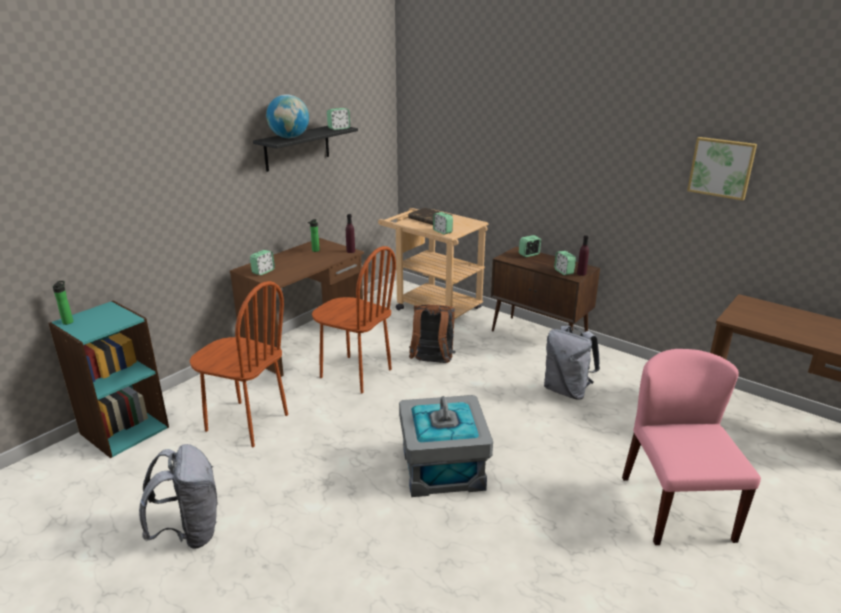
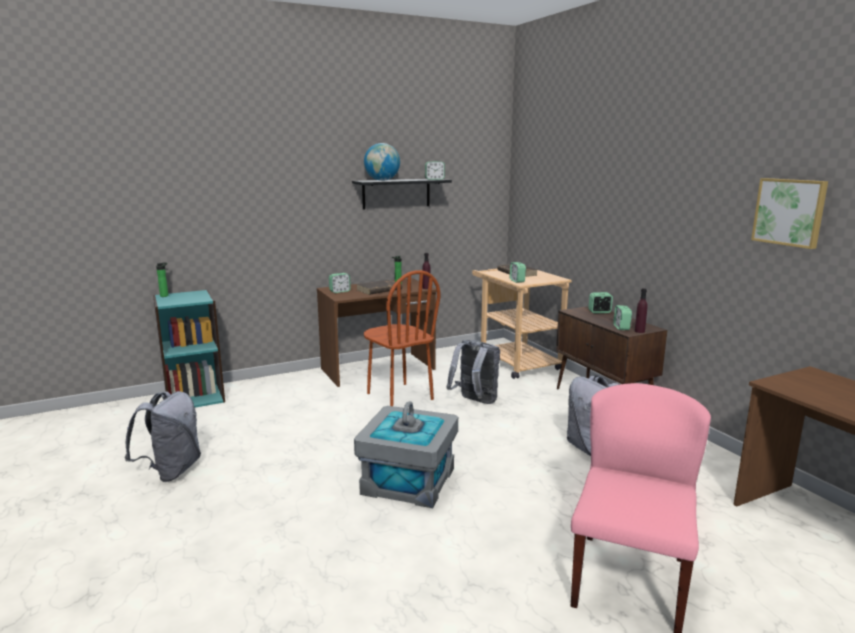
camera: 25 degrees right, 10 degrees down
brown chair [190,281,288,447] -> none
brown backpack [409,305,455,363] -> grey backpack [446,340,500,404]
none -> brown book [356,280,402,295]

